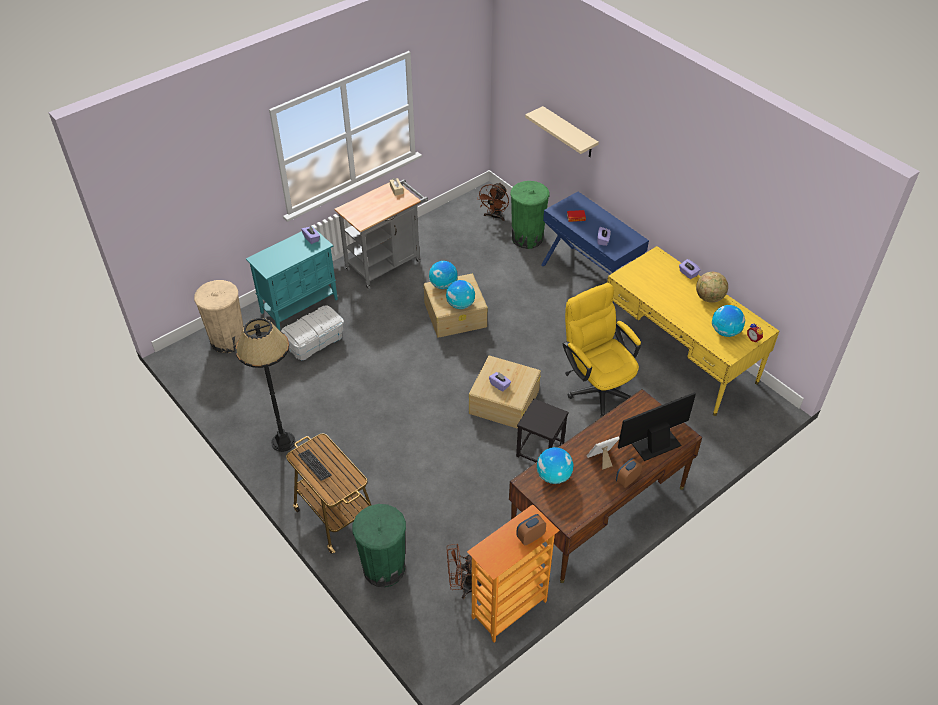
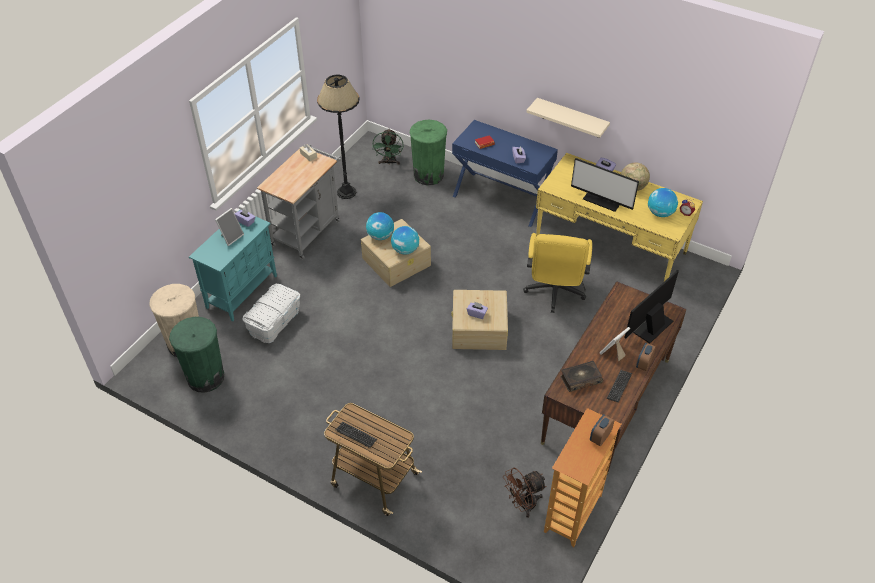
camera: 20 degrees left, 0 degrees up
black floor lamp [235,318,296,452] -> black floor lamp moved to [317,75,359,199]
green trash can [353,504,406,587] -> green trash can moved to [169,317,225,393]
brown fan [477,182,509,221] -> green fan [372,129,404,165]
black stool [516,399,568,462] -> none
beige shelf [525,106,599,157] -> beige shelf moved to [526,98,610,138]
globe [537,447,573,484] -> book [560,361,603,392]
yellow office chair [563,283,641,417] -> yellow office chair turned 120 degrees counterclockwise [523,233,592,313]
none -> picture frame [215,208,244,246]
none -> monitor [571,158,639,212]
none -> keyboard [607,370,632,402]

